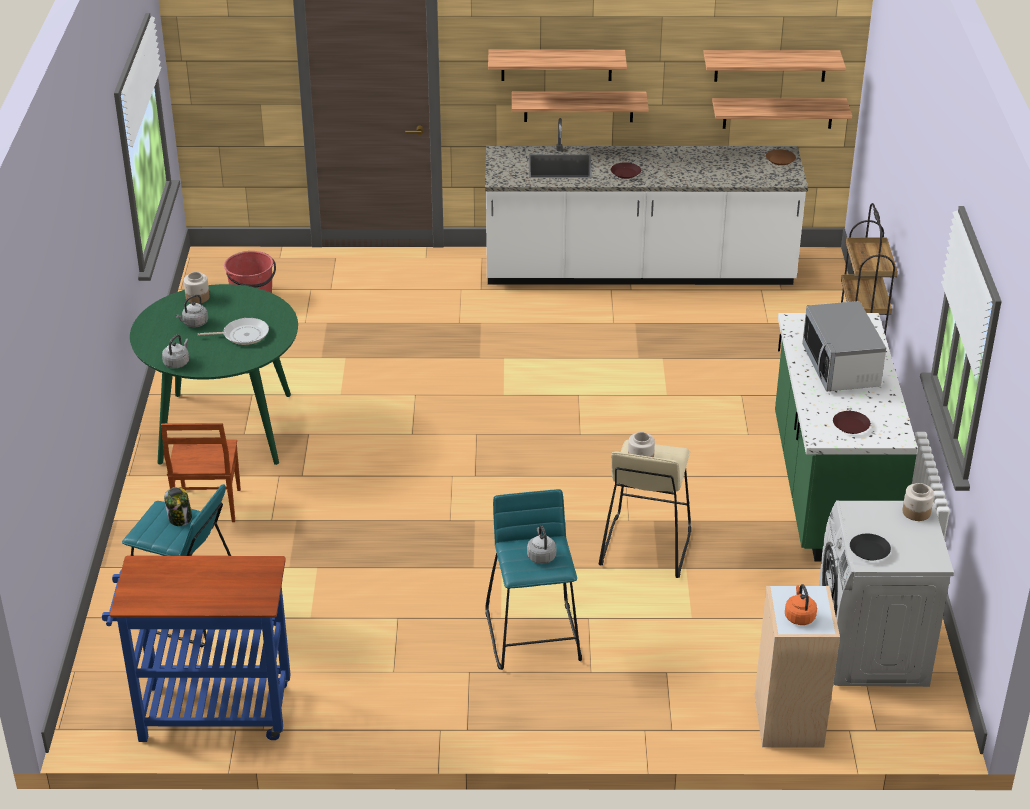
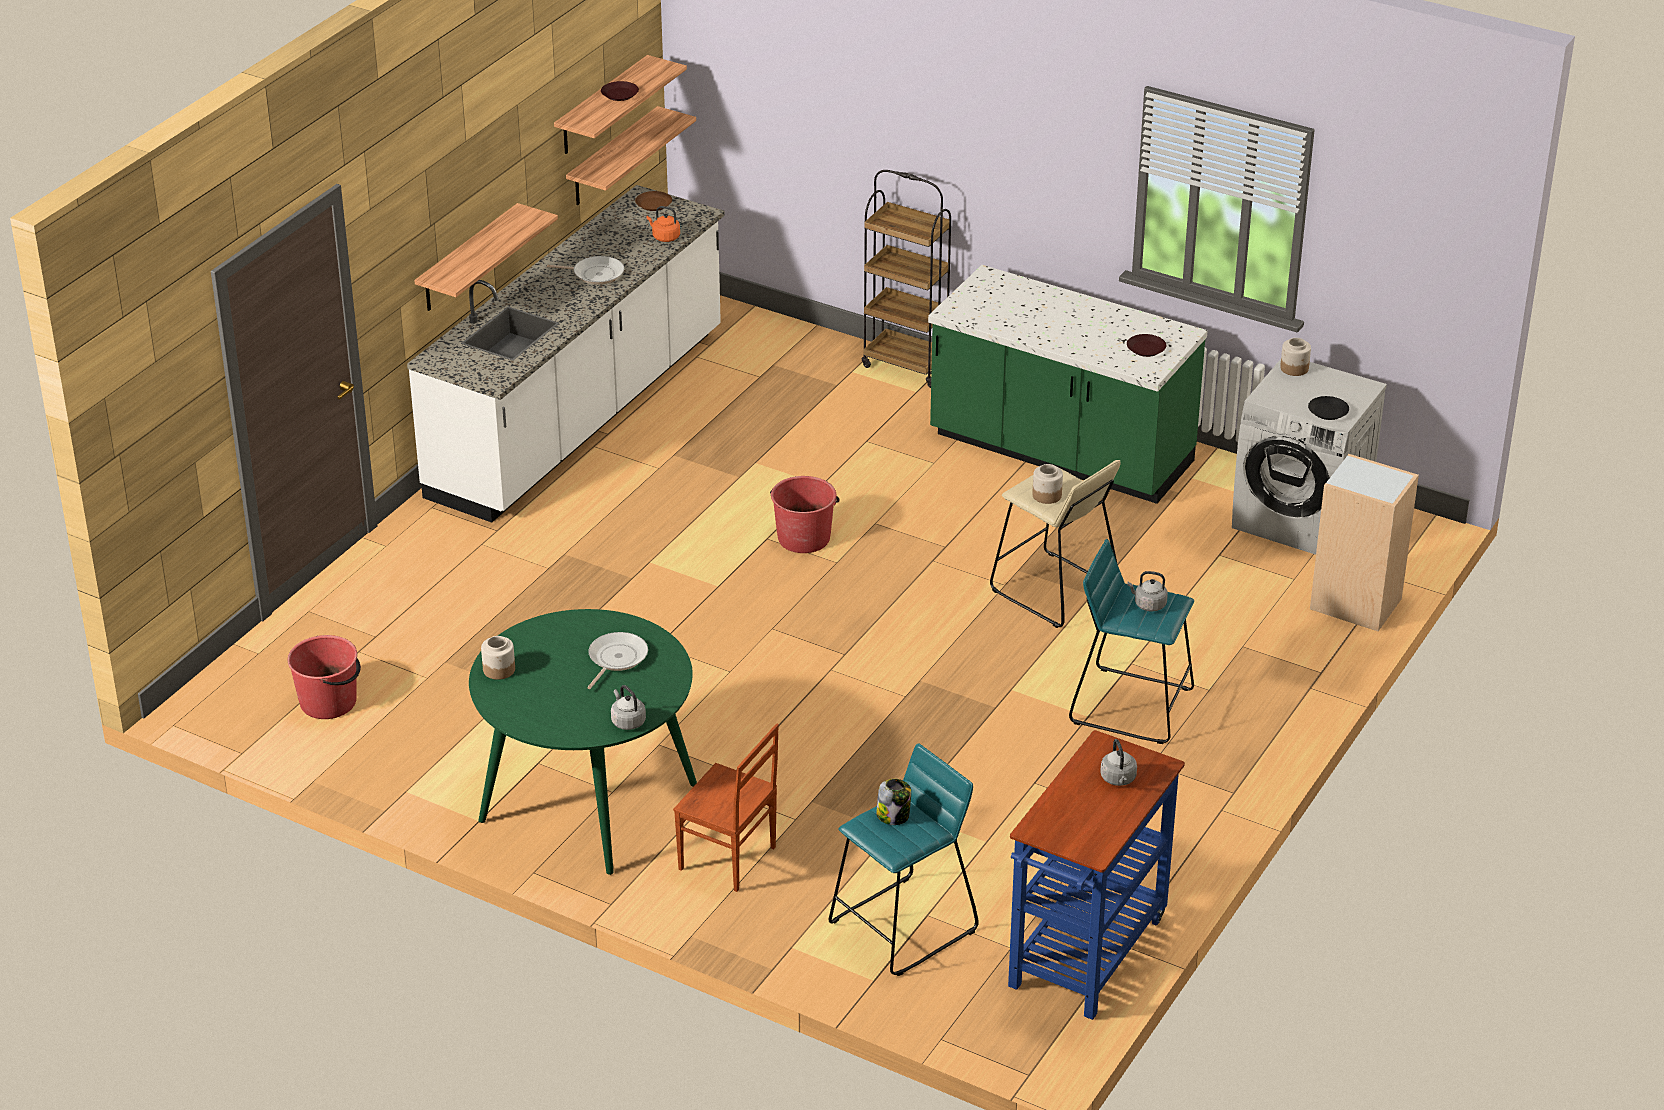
camera: 60 degrees left, 0 degrees up
grey kettle [176,294,208,327] -> grey kettle moved to [1100,739,1137,786]
shelf [488,50,627,81] -> none
brown plate [611,162,641,179] -> brown plate moved to [601,81,639,101]
orange kettle [785,584,817,625] -> orange kettle moved to [647,206,680,242]
microwave [802,301,886,391] -> none
none -> frying pan [547,256,624,285]
none -> red bucket [770,476,840,553]

